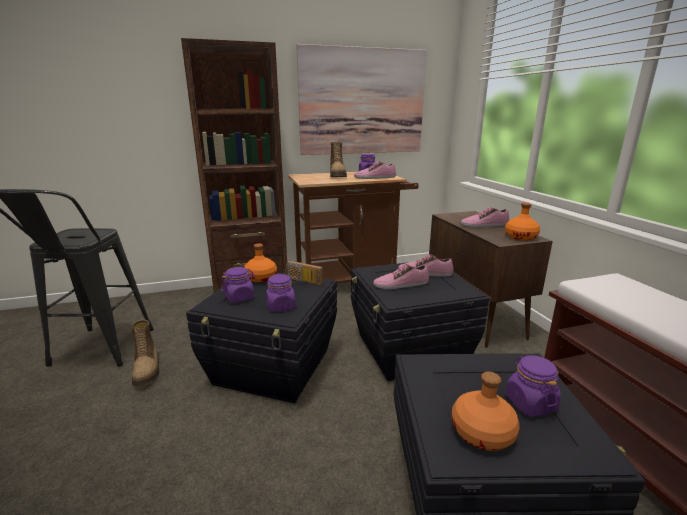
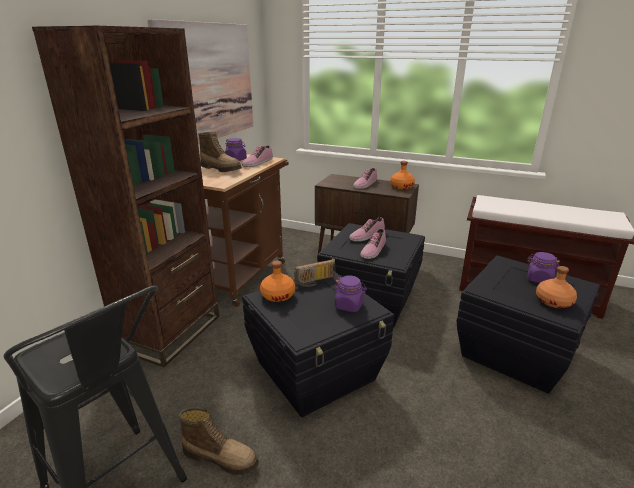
camera: 50 degrees left, 5 degrees up
purple jar [221,267,255,303] -> none

